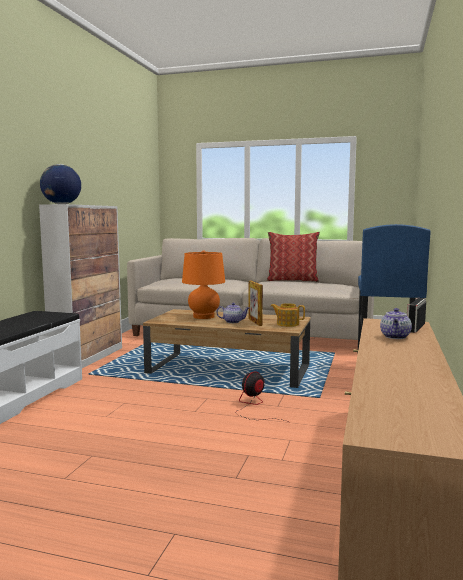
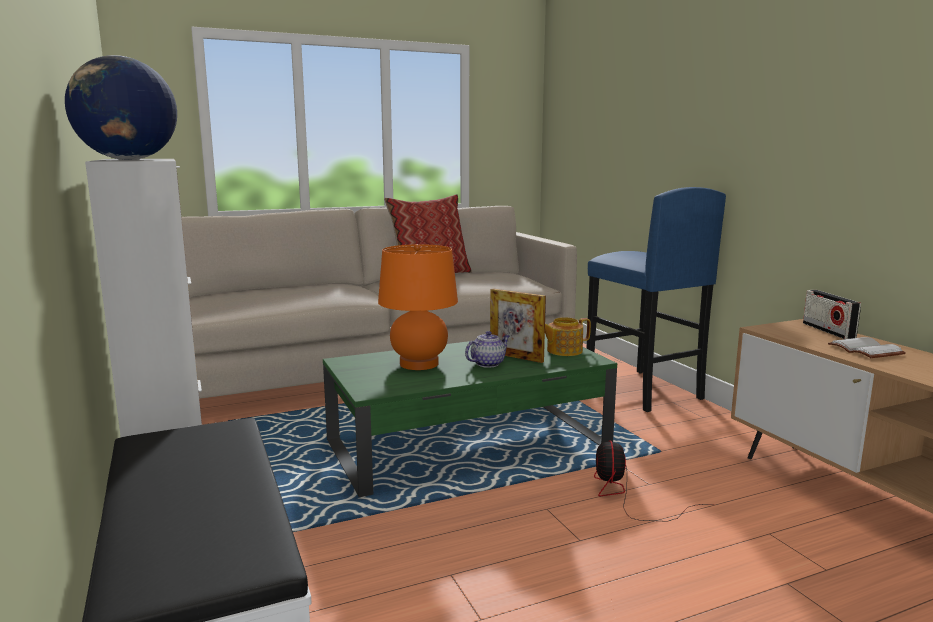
camera: 40 degrees left, 5 degrees up
brown coffee table [143,309,311,388] -> green coffee table [323,334,617,497]
teapot [380,308,412,339] -> white book [828,337,906,358]

